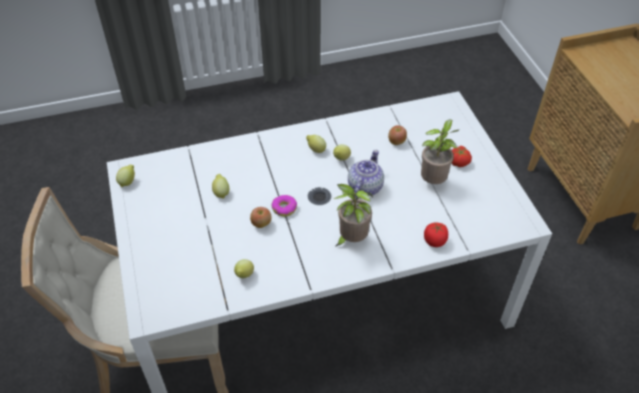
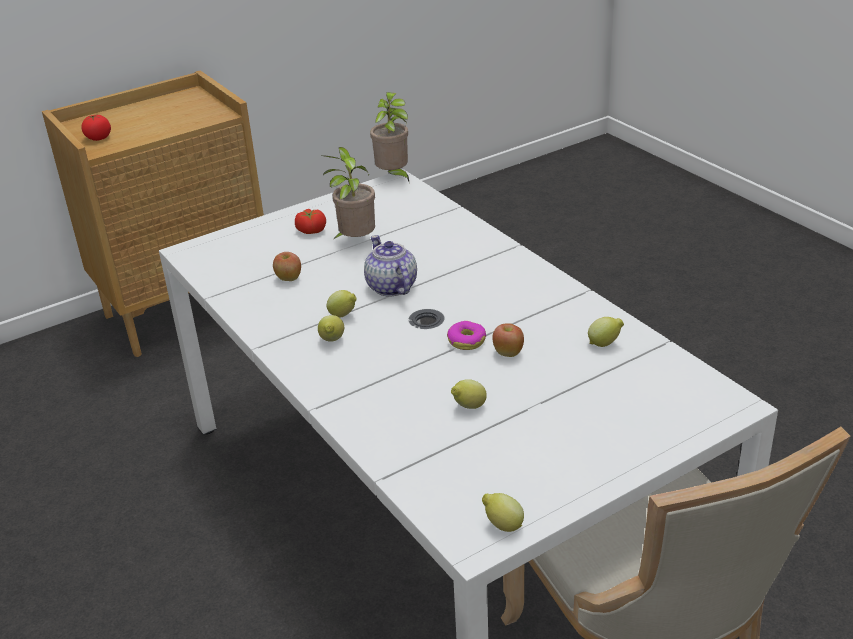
camera: 105 degrees left, 15 degrees down
potted plant [334,184,373,247] -> potted plant moved to [370,92,409,181]
teapot [348,150,384,199] -> teapot turned 60 degrees clockwise [364,235,417,297]
tomato [424,223,448,247] -> tomato moved to [81,115,111,141]

